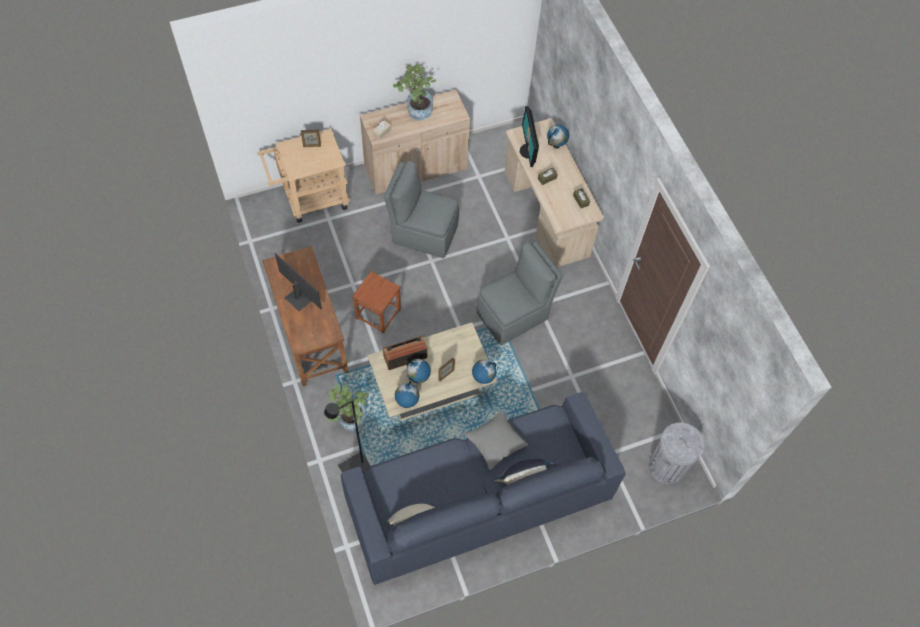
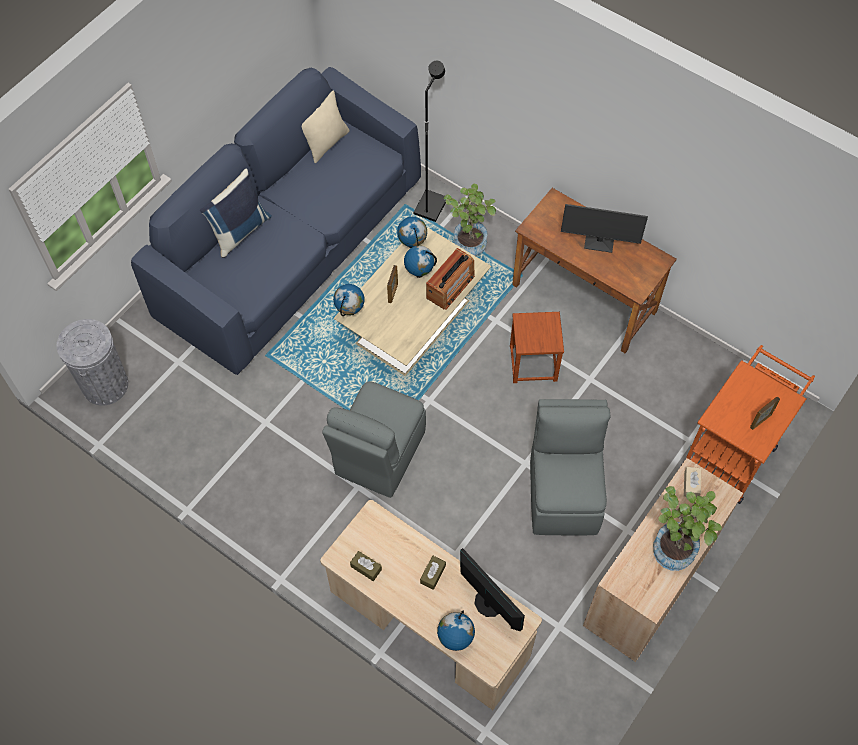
camera: 150 degrees right, 0 degrees up
beige cart [257,129,350,223] -> orange cart [682,345,815,504]
grey chair [384,161,459,258] -> grey chair turned 75 degrees counterclockwise [530,399,610,535]
grey pillow [465,411,528,470] -> none

